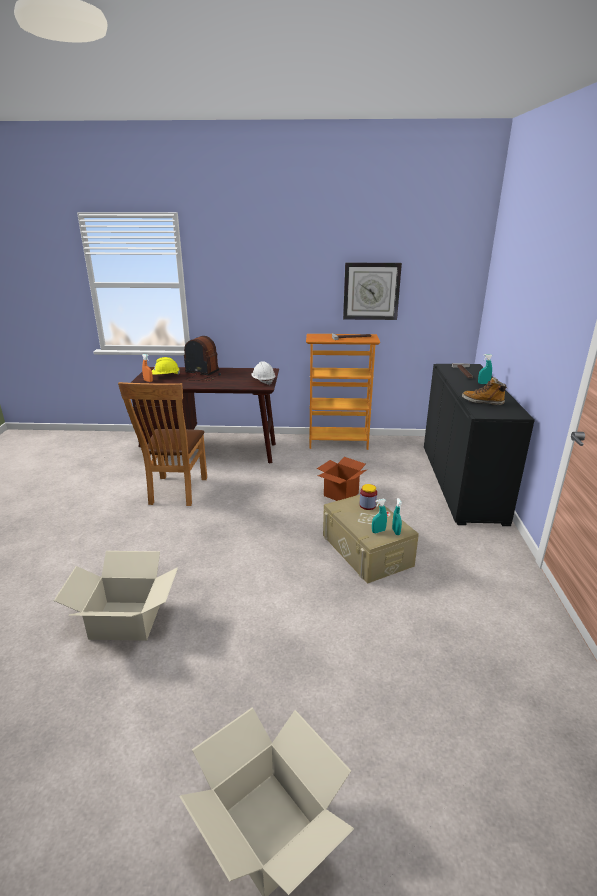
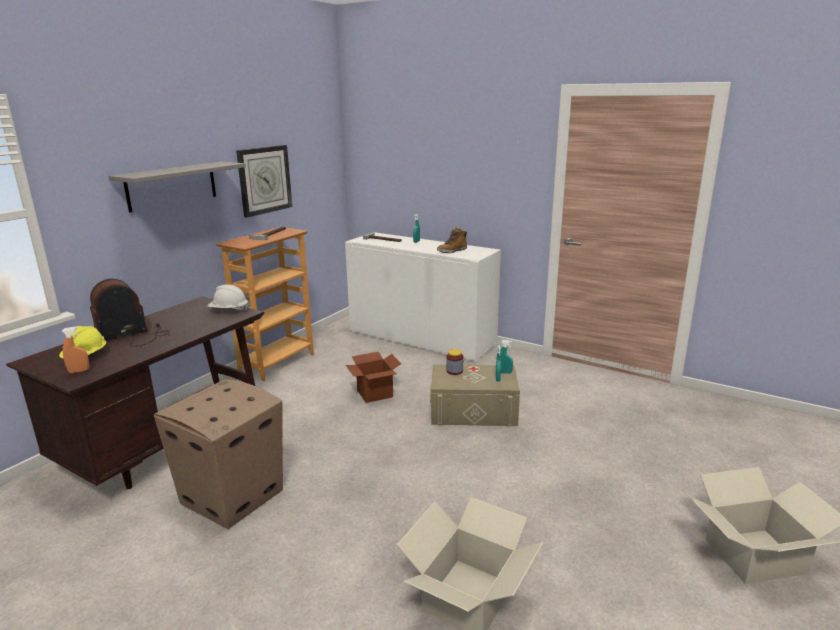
camera: 60 degrees left, 5 degrees down
brown chair [118,382,207,506] -> cardboard box [154,379,283,529]
black cabinet [424,364,535,526] -> white cabinet [345,232,501,363]
none -> grey shelf [108,162,246,213]

